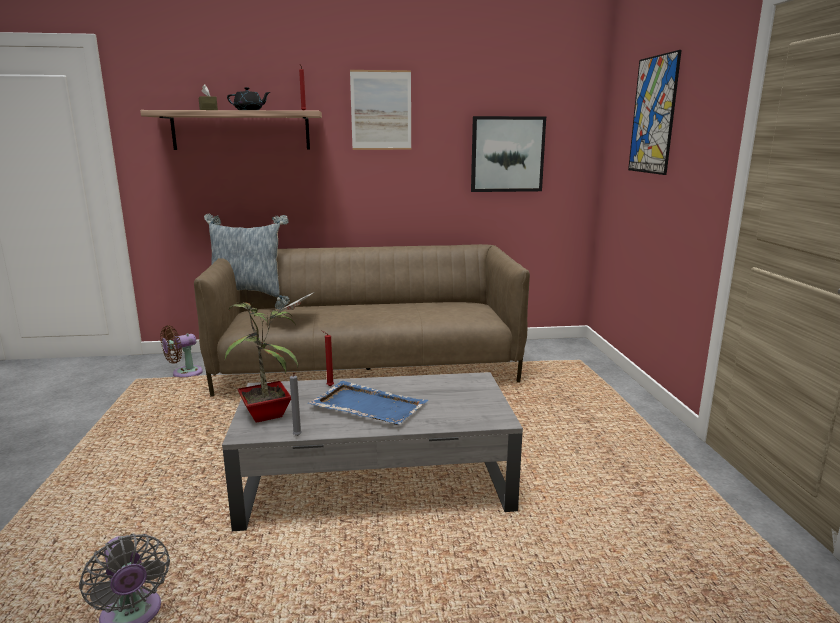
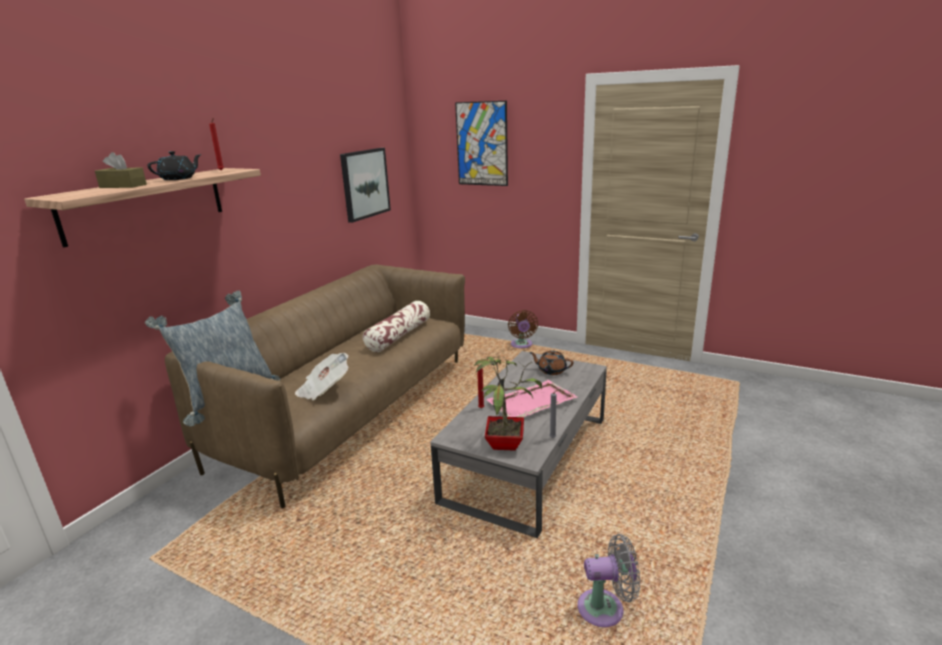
camera: 55 degrees left, 5 degrees up
brown fan [160,325,203,377] -> brown fan moved to [508,310,538,348]
blue tray [308,381,428,425] -> pink tray [486,380,578,417]
picture [350,70,411,150] -> none
none -> pillow [363,301,430,352]
none -> brown teapot [529,350,574,375]

